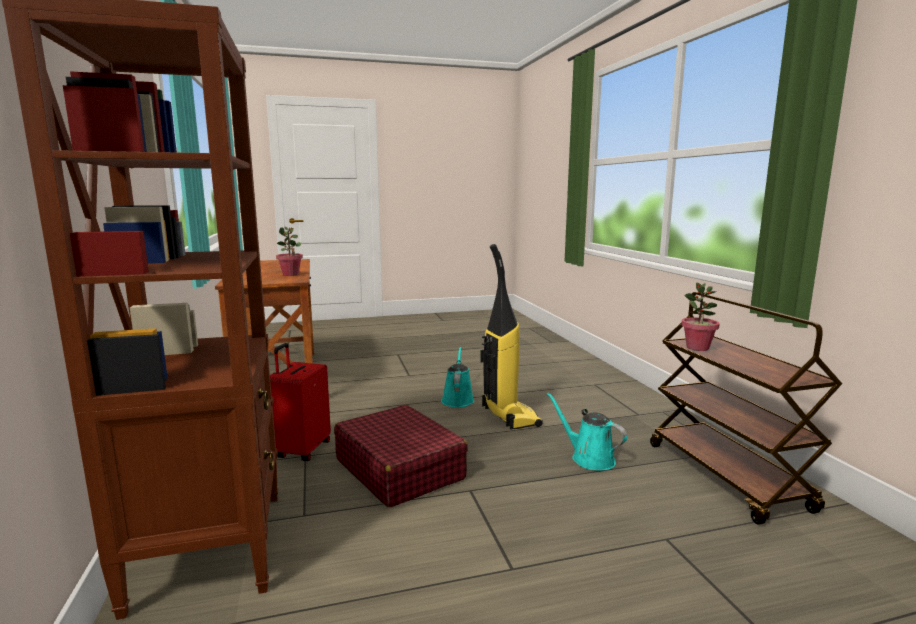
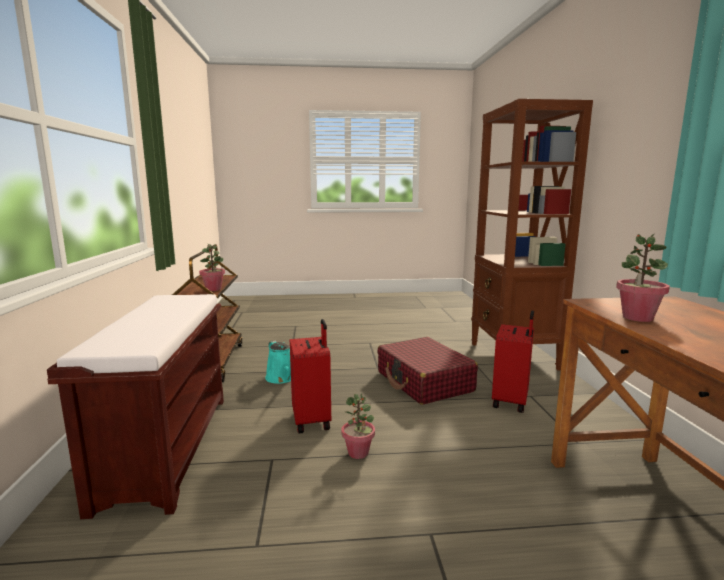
camera: 170 degrees left, 0 degrees up
turquoise watering can [441,347,474,408] -> potted plant [341,393,375,459]
vacuum cleaner [481,244,543,430] -> red suitcase [290,319,331,433]
none -> brown bench [47,294,224,519]

